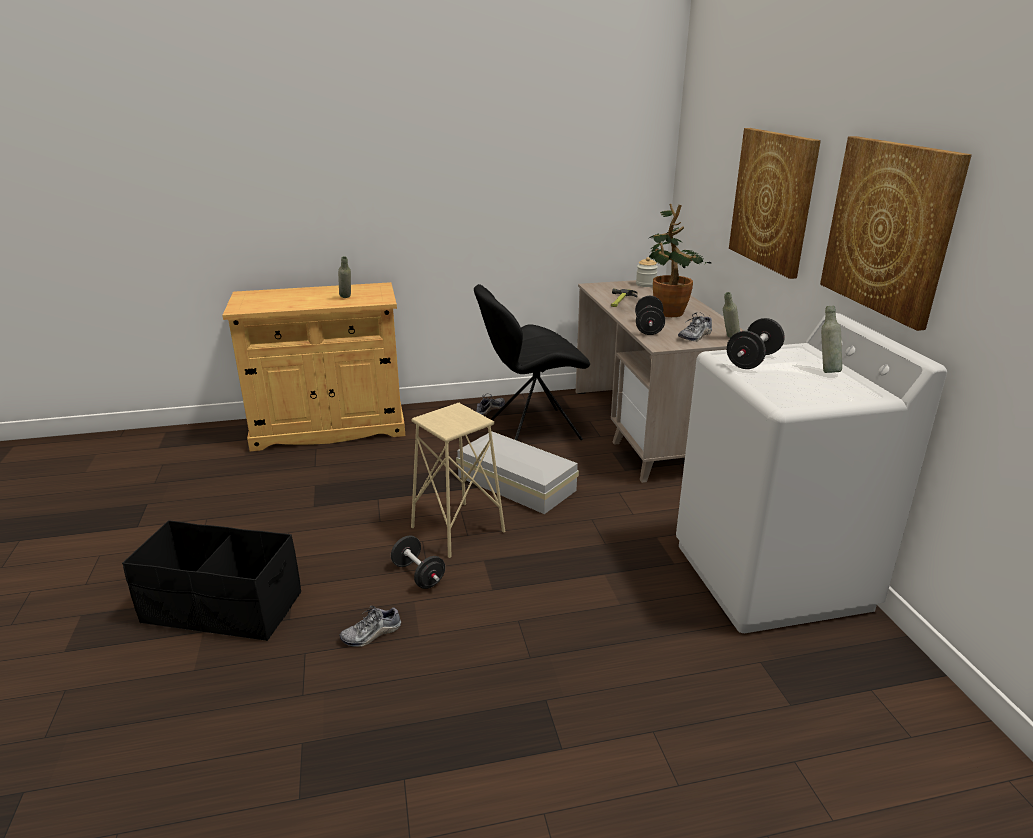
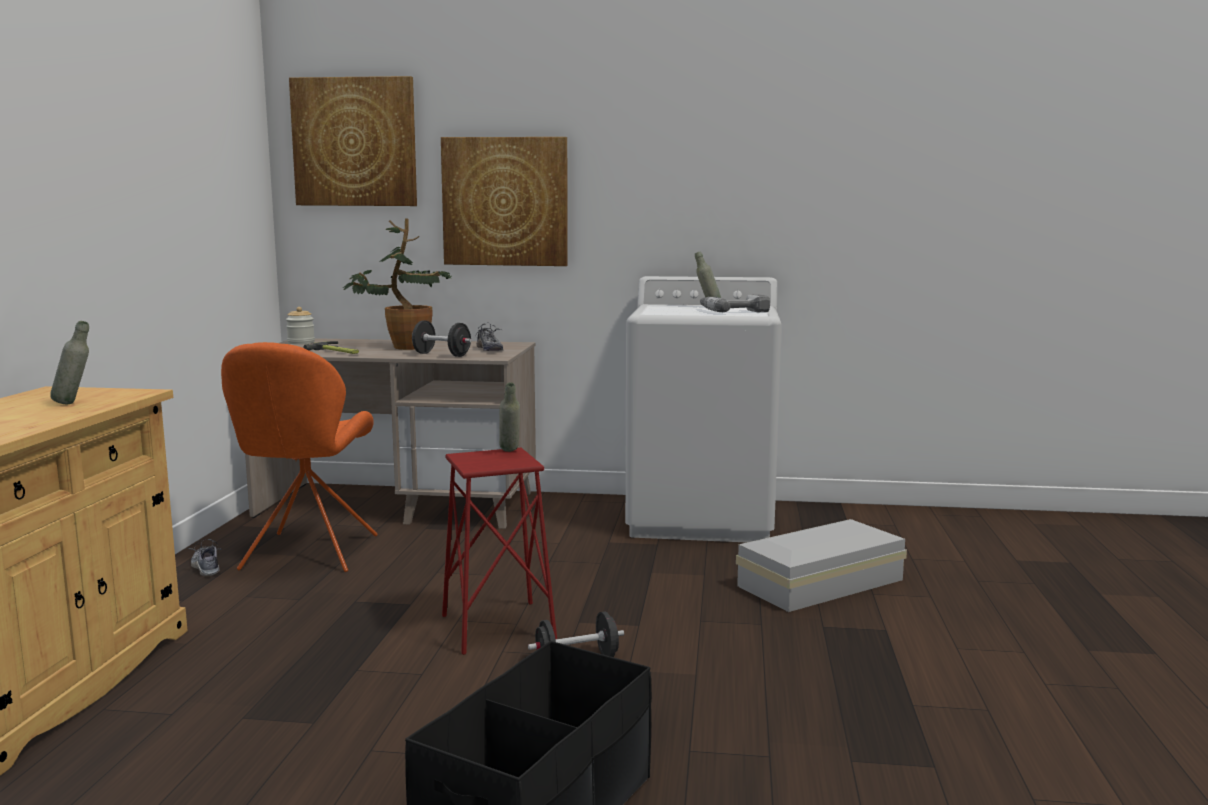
camera: 70 degrees left, 15 degrees down
shoe [340,606,401,647] -> none
beige stool [411,403,505,558] -> red stool [442,448,557,655]
white storage box [456,431,579,514] -> white storage box moved to [736,519,907,612]
black chair [474,284,590,440] -> orange chair [221,342,378,572]
grey bottle [723,292,740,338] -> grey bottle moved to [499,382,520,452]
black dumbbell [727,318,785,369] -> none
picture [820,136,972,331] -> picture moved to [289,76,417,206]
none -> power drill [700,294,770,312]

